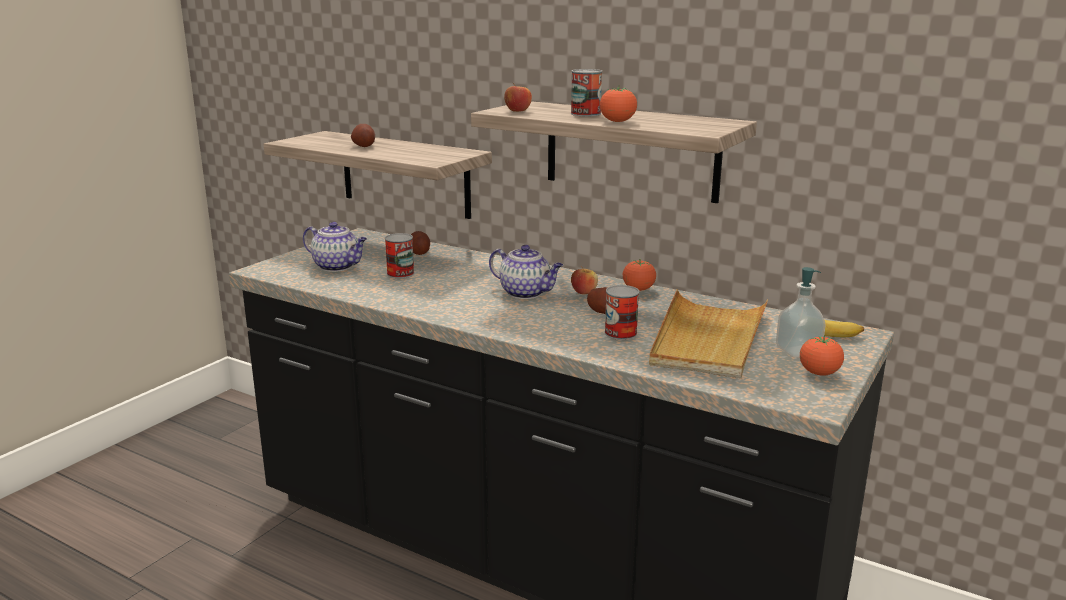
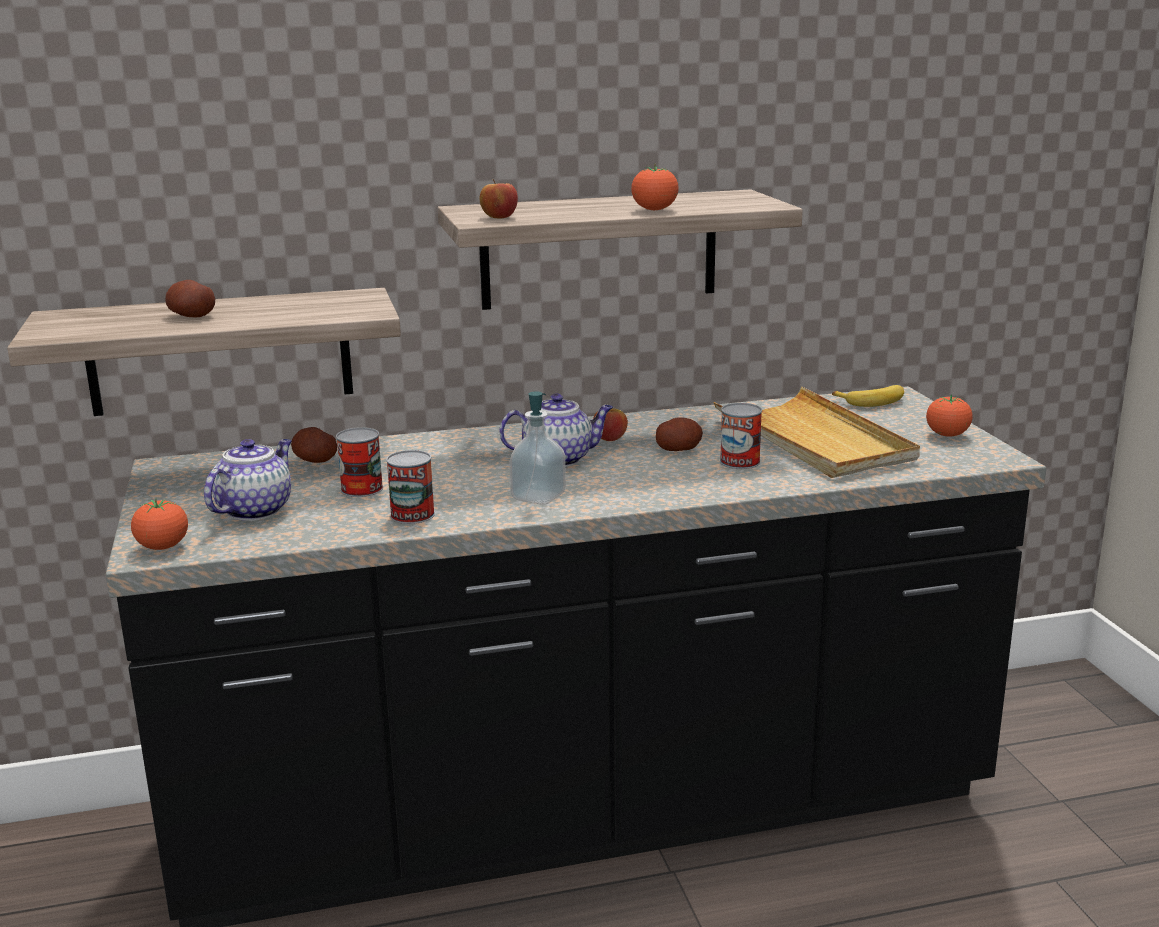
camera: 45 degrees left, 0 degrees up
teapot [303,222,367,272] -> teapot turned 45 degrees counterclockwise [204,439,292,521]
can [571,69,602,116] -> can moved to [386,450,435,524]
tomato [623,259,656,291] -> tomato moved to [131,499,188,550]
soap dispenser [776,267,826,358] -> soap dispenser moved to [509,391,566,505]

